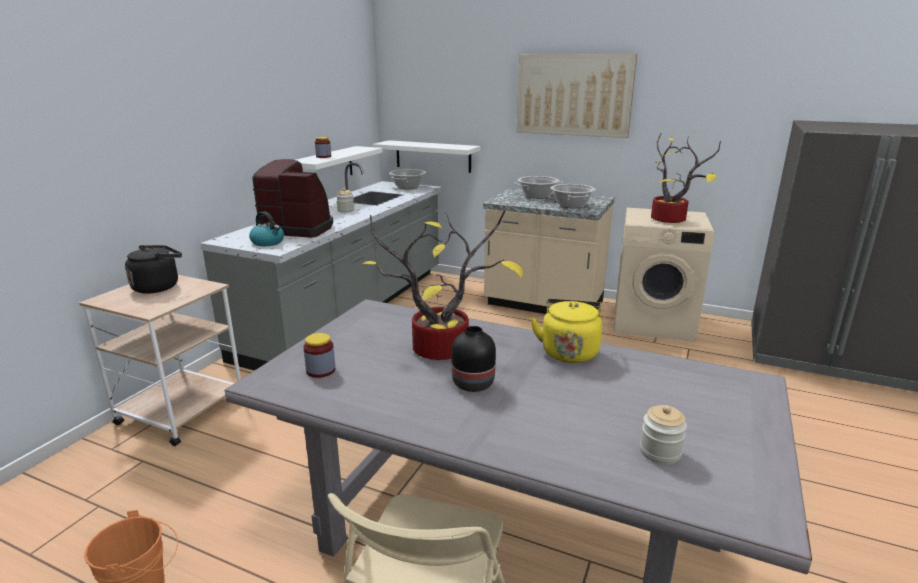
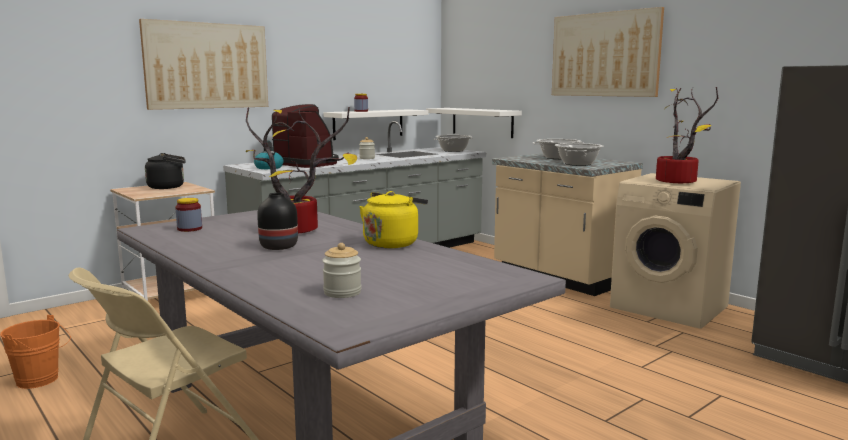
camera: 25 degrees right, 10 degrees down
none -> picture [139,19,268,110]

